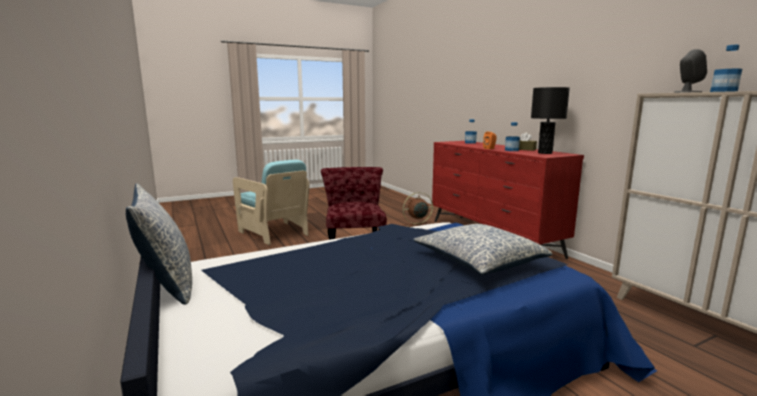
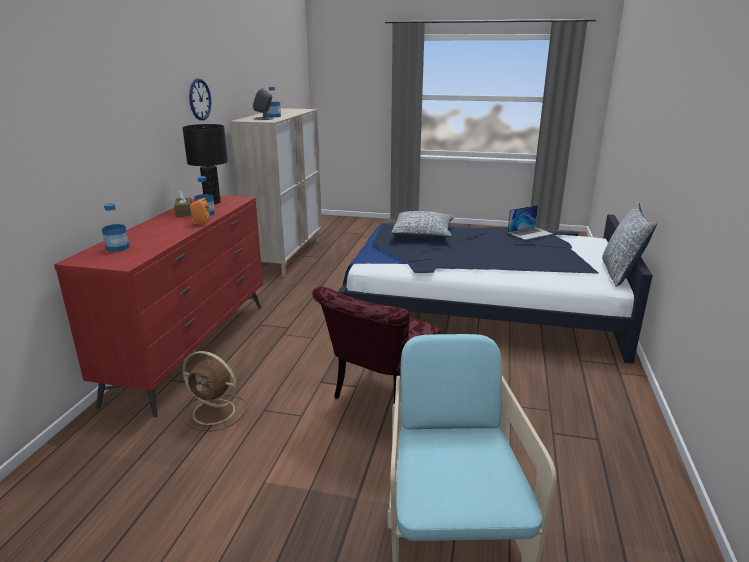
camera: 140 degrees left, 10 degrees up
none -> wall clock [189,78,211,120]
none -> laptop [507,205,553,240]

